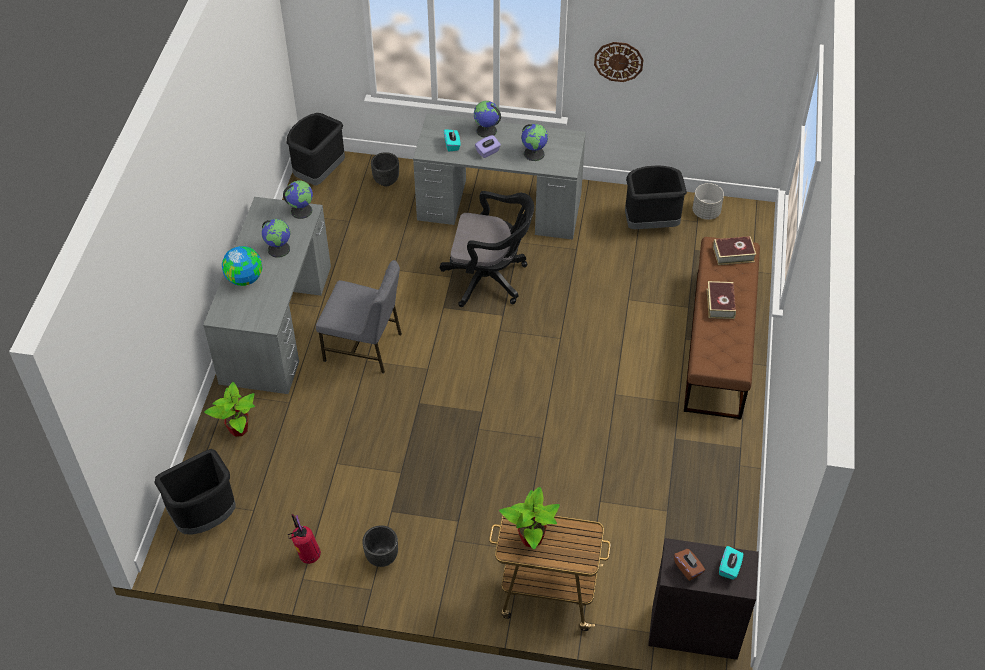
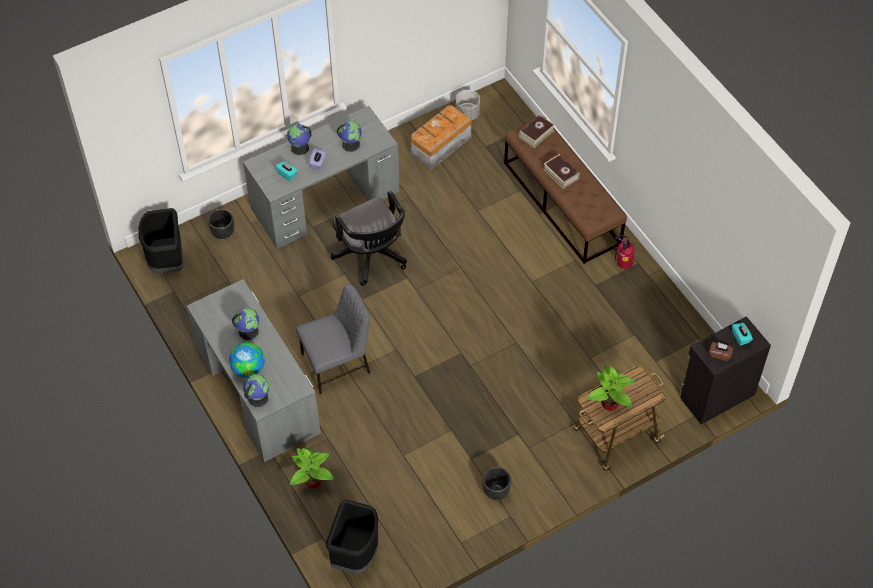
camera: 40 degrees left, 5 degrees up
globe [283,180,313,219] -> globe moved to [243,374,269,407]
fire extinguisher [288,514,321,564] -> fire extinguisher moved to [614,235,634,269]
black office chair [440,191,534,307] -> black office chair turned 90 degrees clockwise [330,191,407,286]
wall clock [594,42,644,82] -> none
black trash can [625,165,687,229] -> storage box [411,105,472,171]

